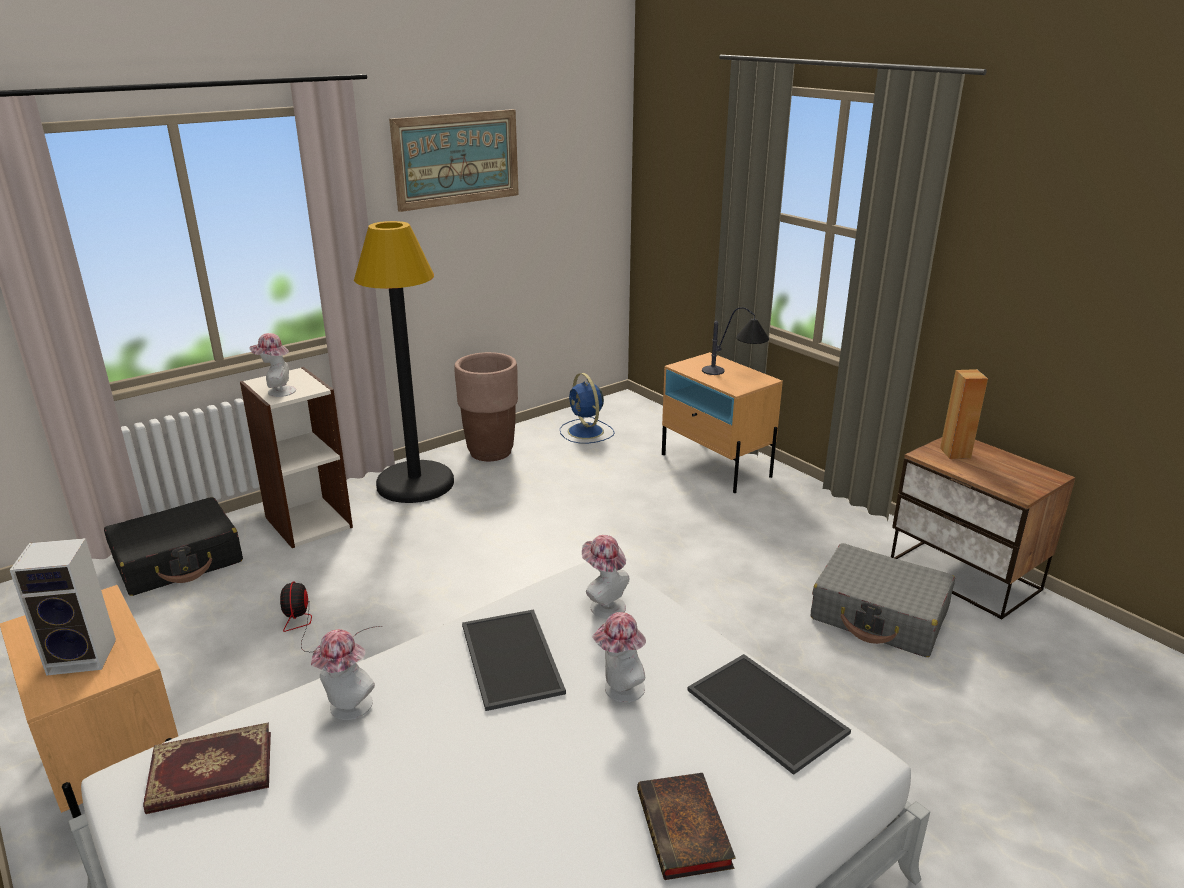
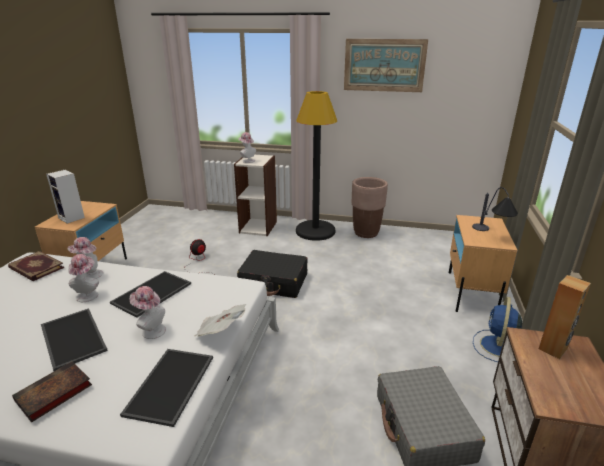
camera: 50 degrees right, 0 degrees up
black suitcase [104,497,243,596] -> black suitcase moved to [237,250,308,298]
blue fan [560,373,615,443] -> blue fan moved to [473,297,522,362]
hat [582,535,630,619] -> hat moved to [68,254,99,302]
none -> tray [41,308,108,371]
none -> newspaper [194,304,246,337]

